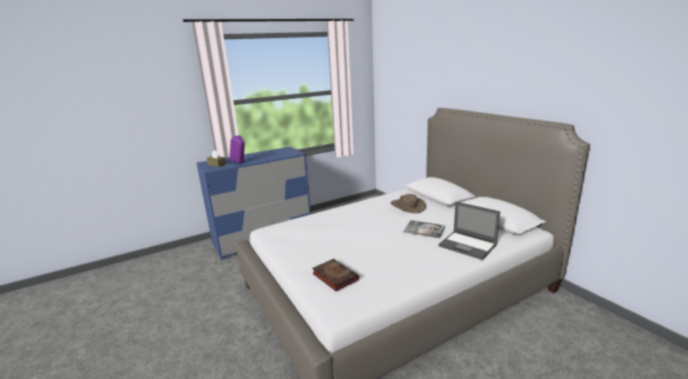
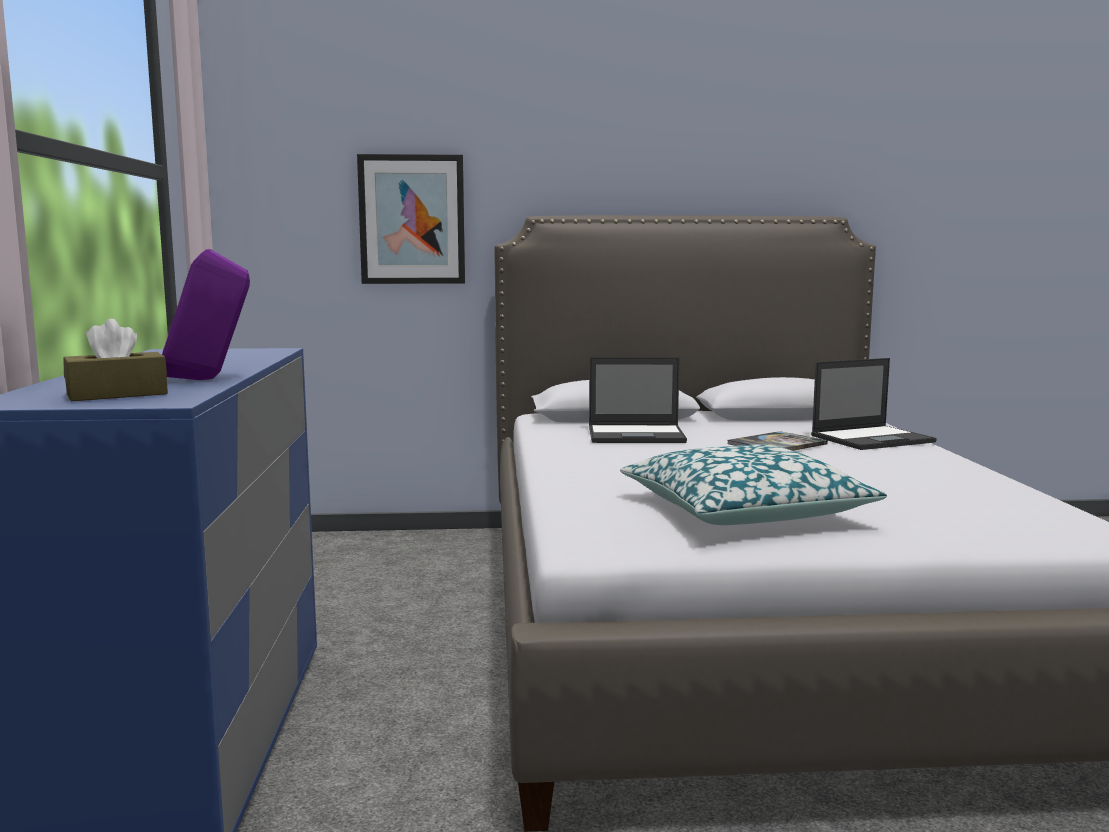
camera: 65 degrees left, 10 degrees down
book [312,259,359,291] -> none
brown hat [391,194,426,213] -> laptop [589,357,687,443]
none -> picture [357,154,465,284]
none -> pillow [620,444,887,525]

